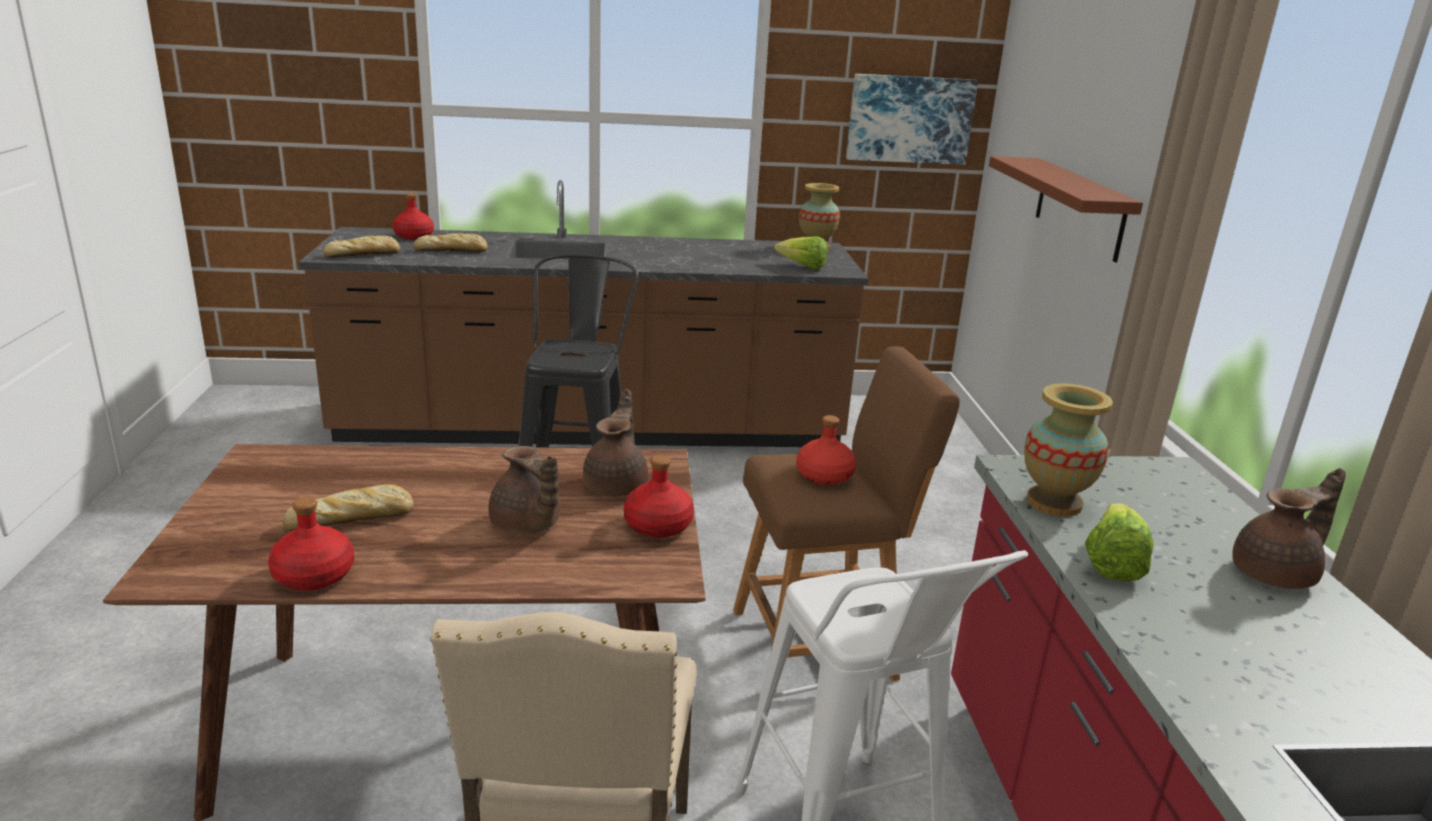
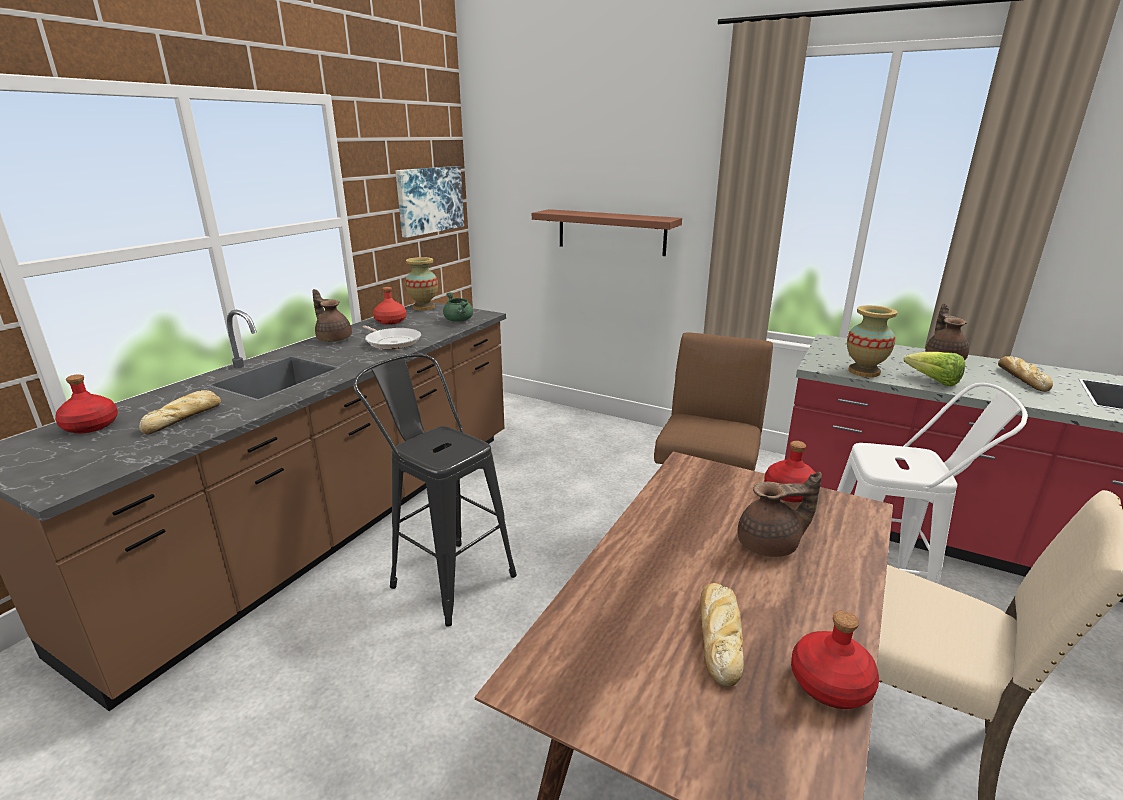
camera: 55 degrees left, 0 degrees up
bread [323,235,400,258] -> bread moved to [998,356,1053,392]
brown teapot [583,389,648,497] -> brown teapot moved to [313,289,352,342]
lettuce [774,236,827,270] -> green cooking pot [443,292,473,322]
red bottle [796,415,856,485] -> red bottle moved to [373,287,406,325]
none -> frying pan [363,325,421,349]

